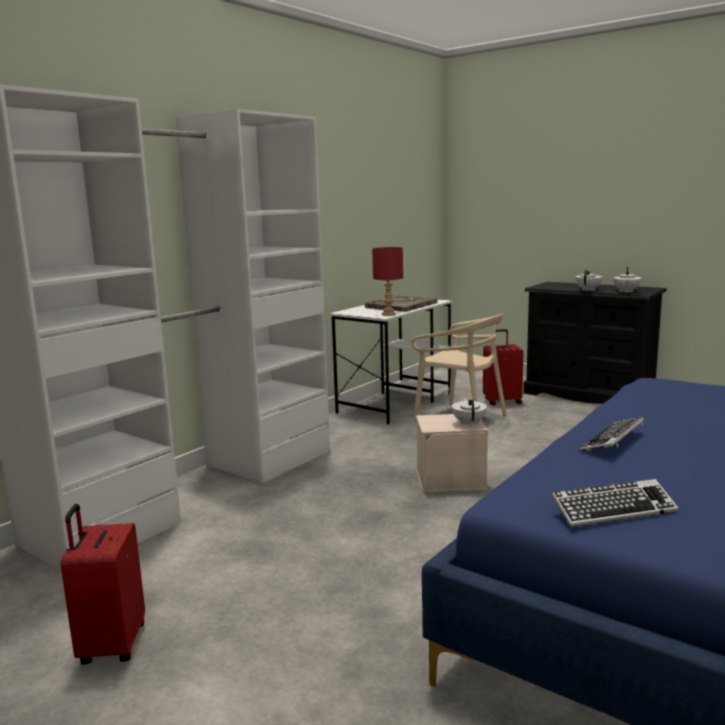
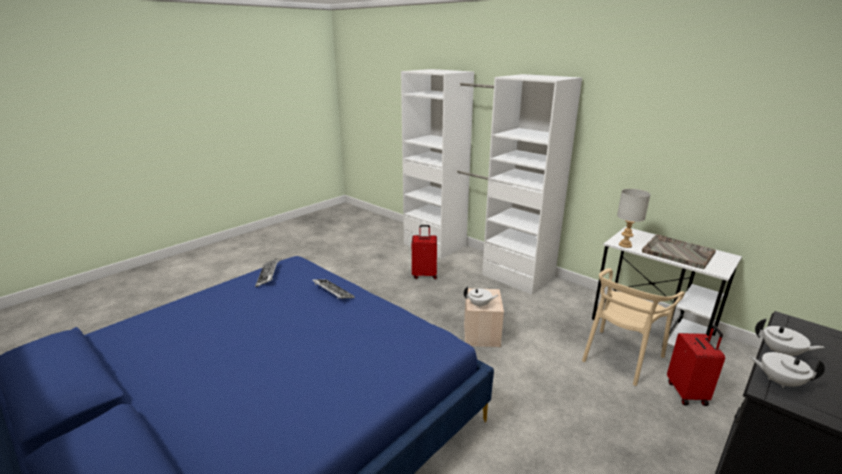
camera: 95 degrees right, 10 degrees up
red suitcase [61,504,145,665] -> red suitcase moved to [412,225,437,279]
red table lamp [372,247,403,316] -> grey table lamp [617,189,651,248]

